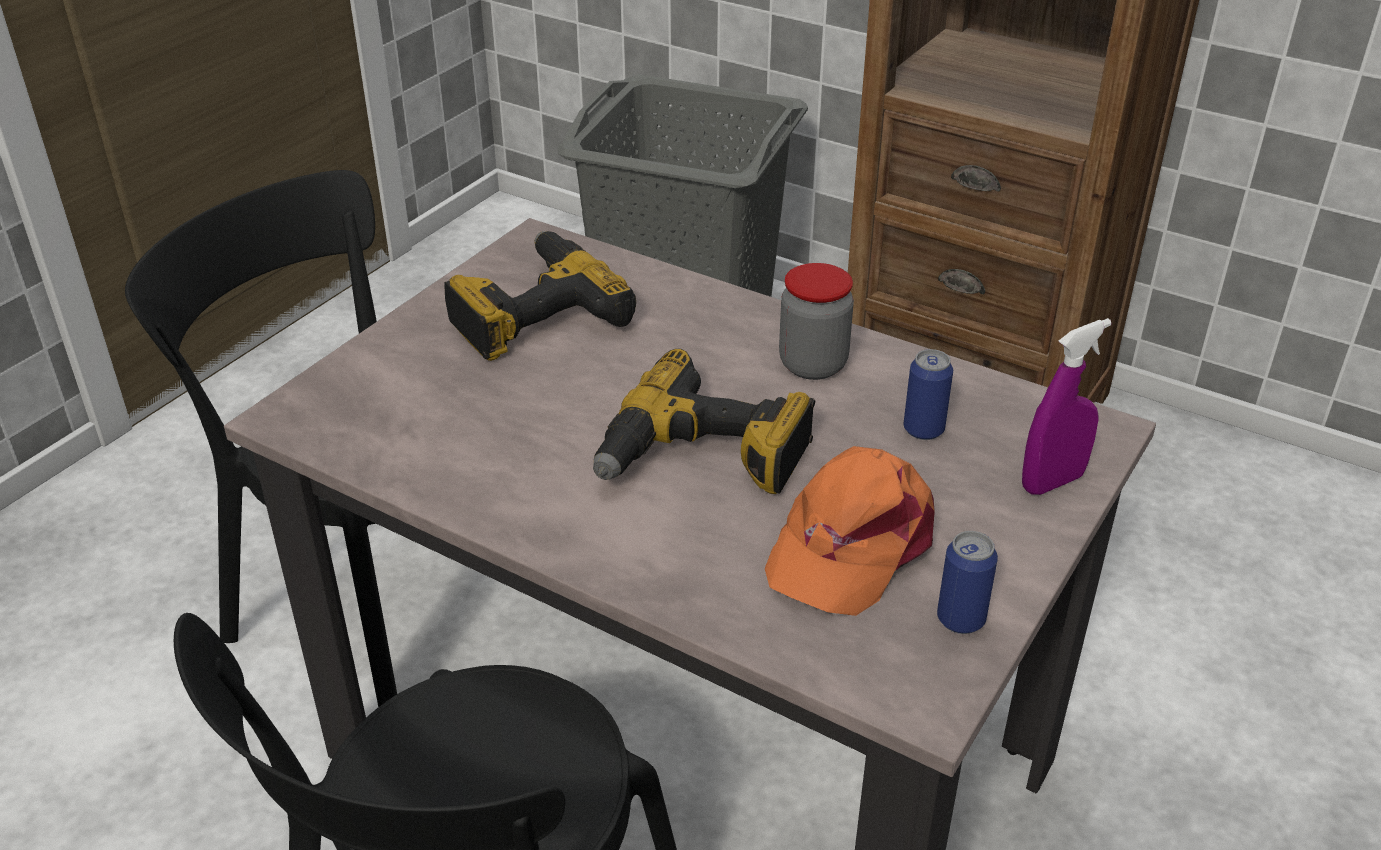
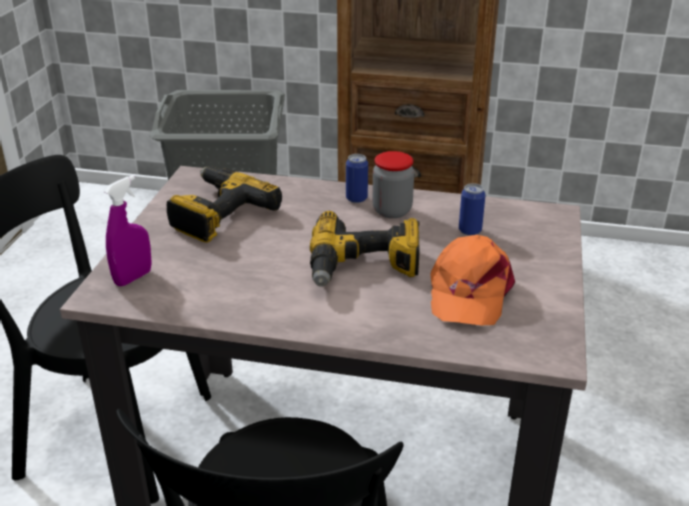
camera: 20 degrees left, 5 degrees down
can [937,531,998,634] -> can moved to [346,154,368,203]
purple spray bottle [1022,318,1112,495] -> purple spray bottle moved to [104,175,152,286]

